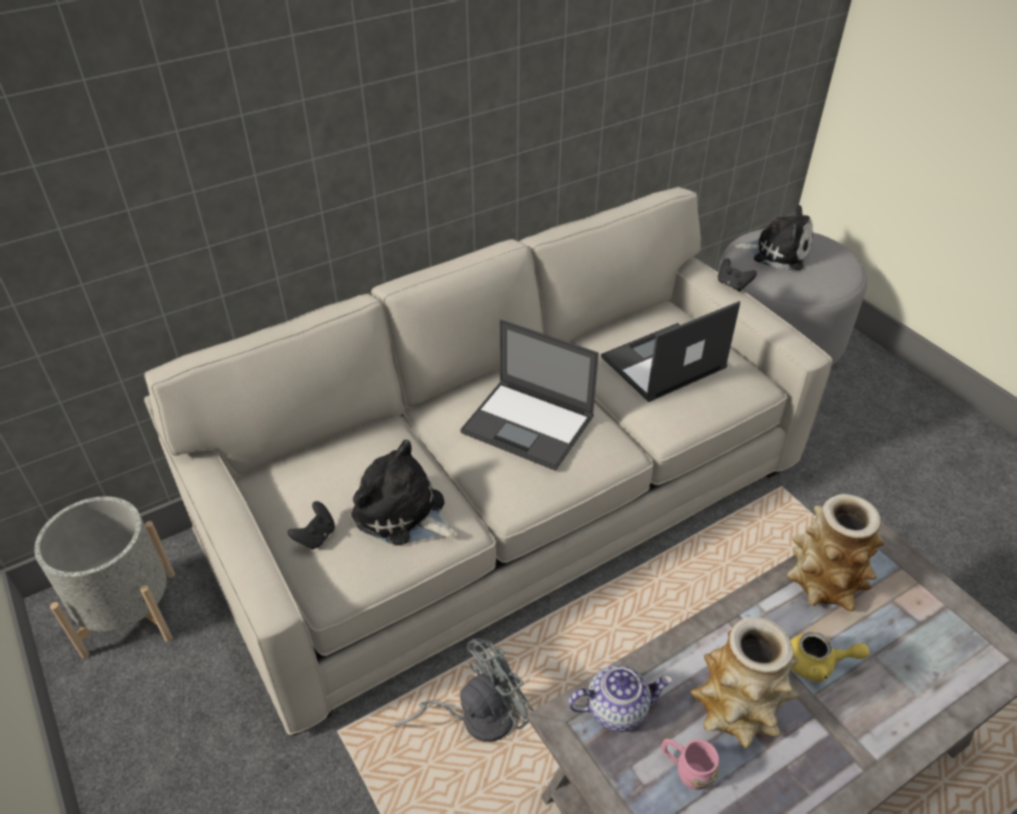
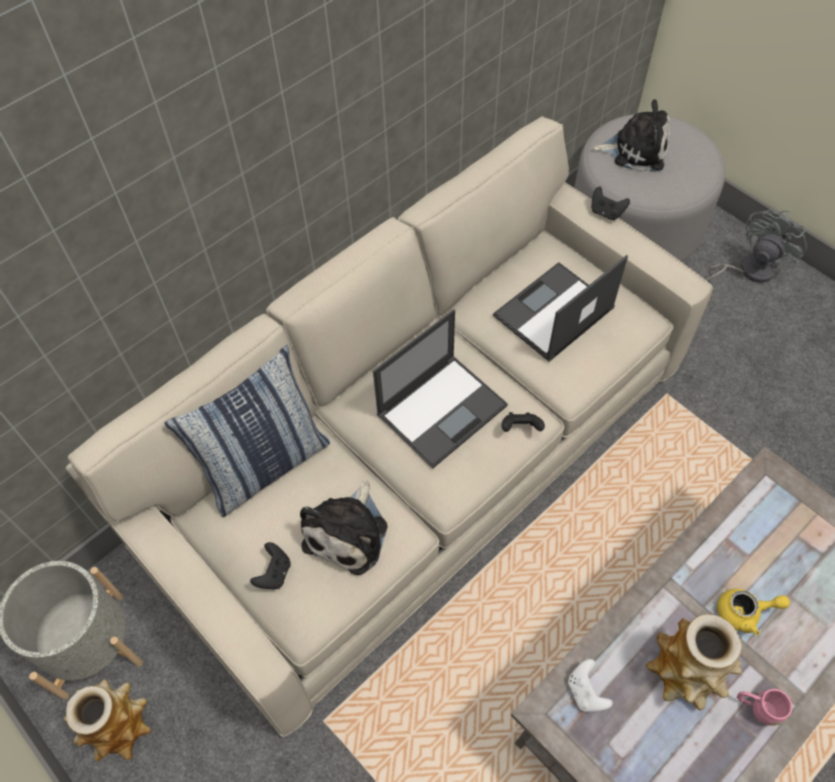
camera: 10 degrees left, 15 degrees up
plush toy [351,440,458,546] -> plush toy turned 90 degrees counterclockwise [300,480,387,575]
grey fan [394,639,534,742] -> grey fan moved to [705,209,807,283]
laptop [460,319,599,471] -> laptop turned 60 degrees counterclockwise [373,309,508,468]
teapot [568,665,673,732] -> white game controller [568,659,613,712]
pink mug [661,739,719,790] -> pink mug moved to [737,689,792,726]
vase [787,494,884,611] -> vase moved to [64,679,151,761]
none -> pillow [164,345,330,517]
none -> black game controller [502,412,545,432]

